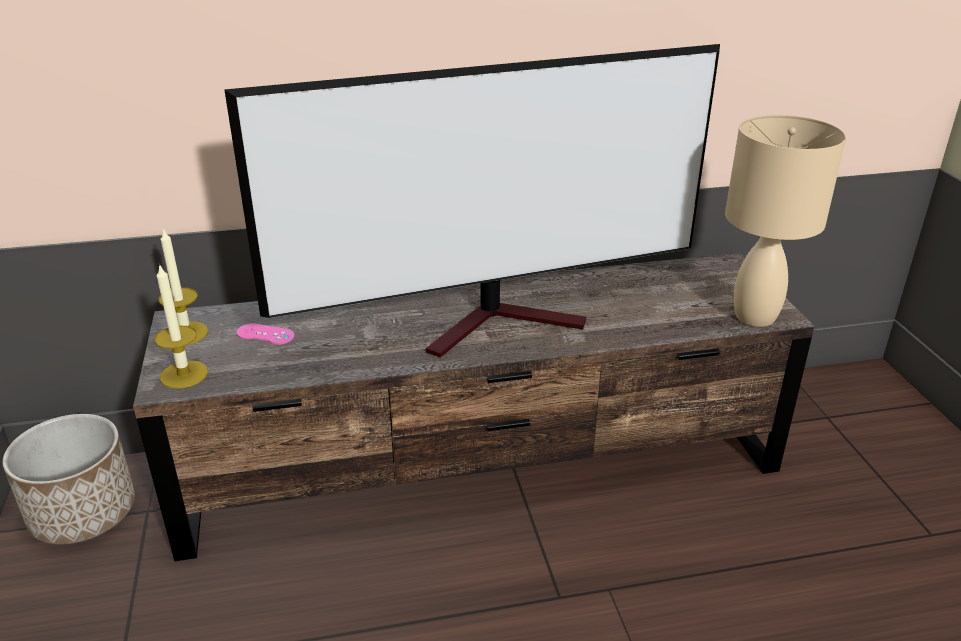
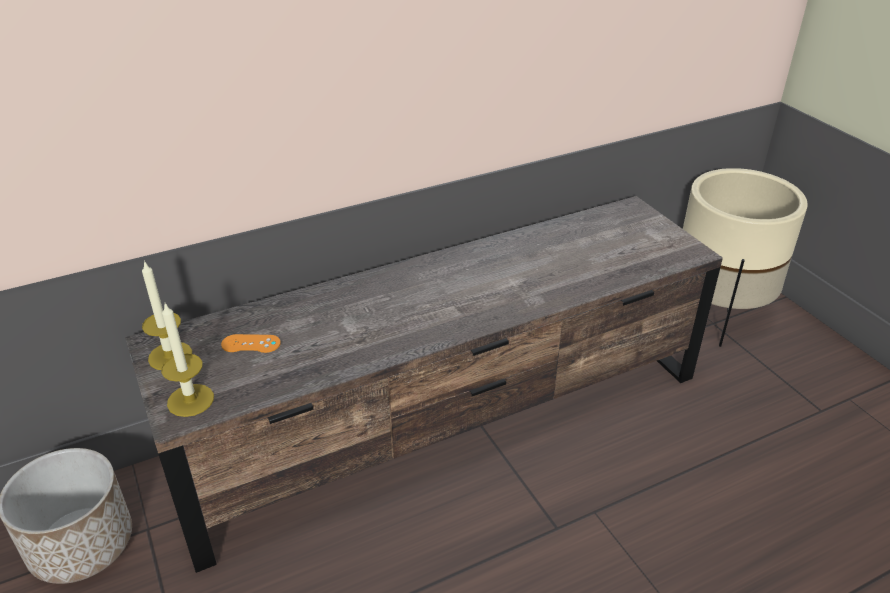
camera: 15 degrees left, 5 degrees up
television [224,44,720,357] -> none
pink game controller [236,323,295,345] -> orange game controller [221,334,281,353]
beige table lamp [725,115,846,327] -> none
none -> beige planter [683,168,808,347]

